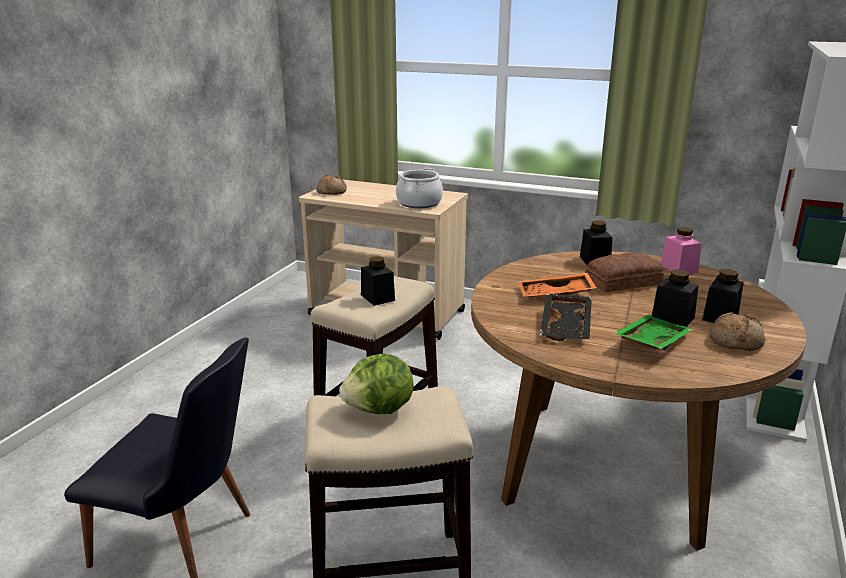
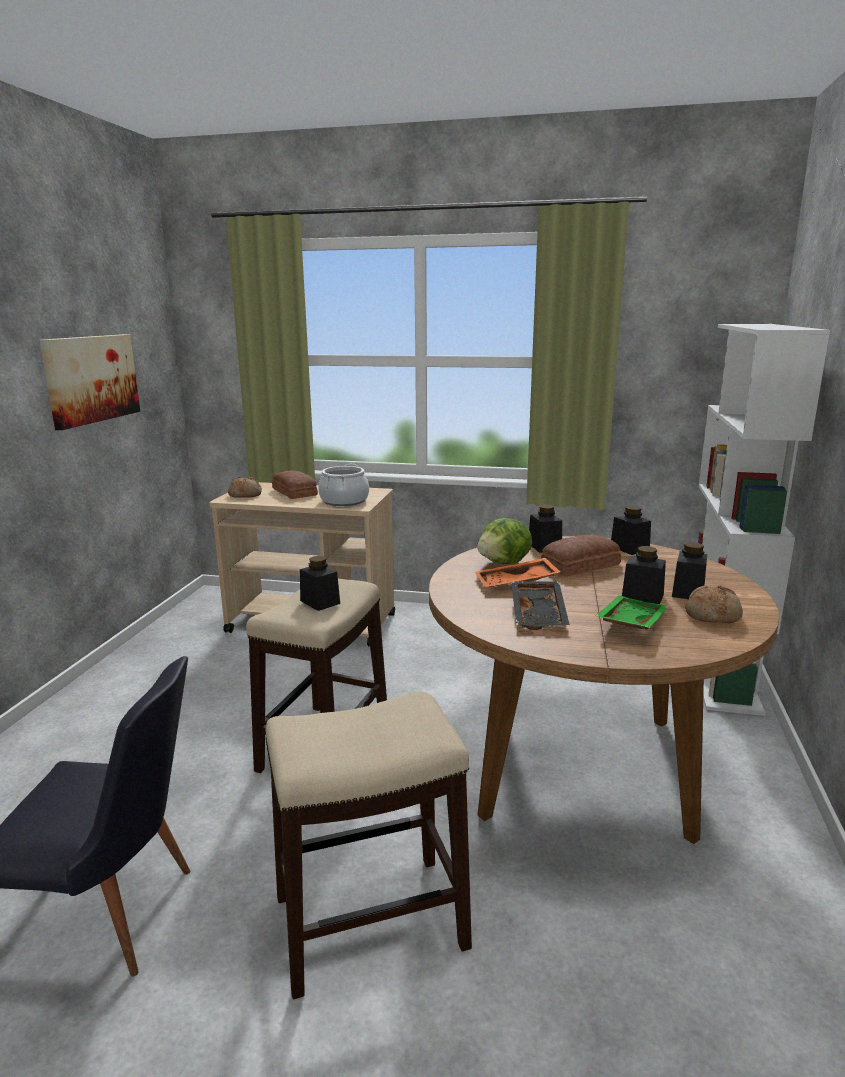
camera: 10 degrees left, 5 degrees down
lettuce [339,353,414,414] -> lettuce moved to [477,518,532,564]
pink jar [661,227,702,274] -> black jar [611,506,651,555]
none -> picture [40,334,140,430]
none -> bread [272,471,318,499]

